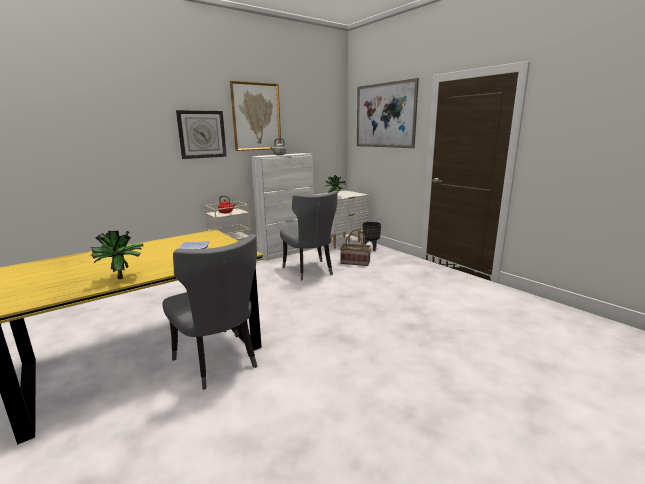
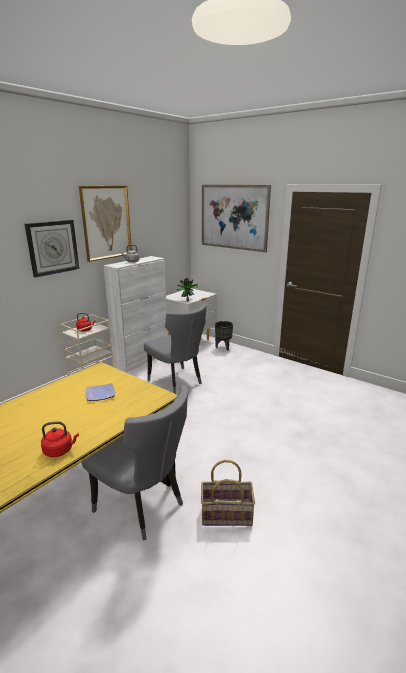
camera: 15 degrees left, 5 degrees up
potted plant [90,231,143,279] -> red kettle [41,421,79,457]
basket [340,229,371,266] -> basket moved to [201,460,255,526]

